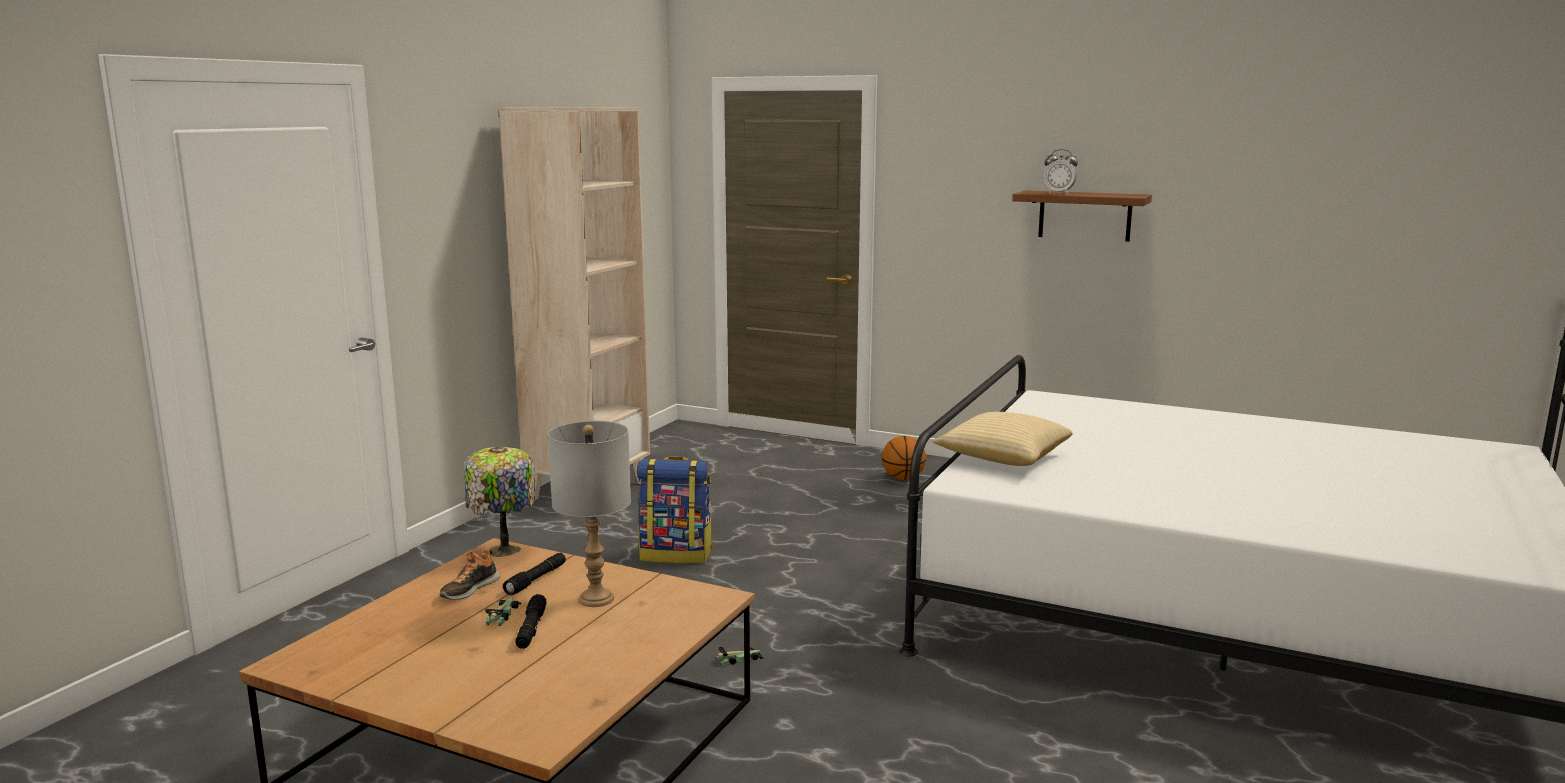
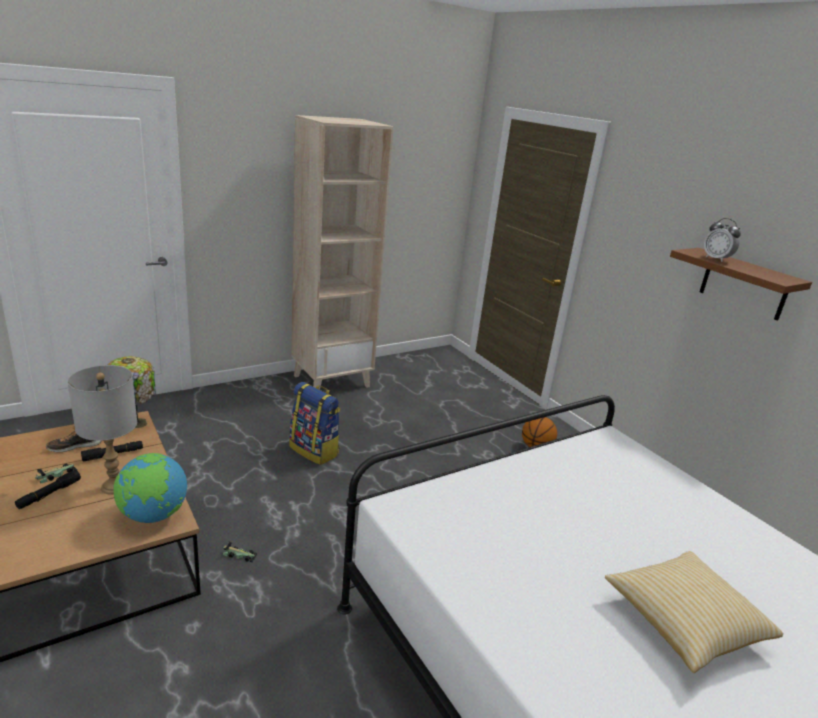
camera: 30 degrees right, 10 degrees up
pillow [933,412,1073,466] -> pillow moved to [605,551,783,673]
none -> globe [113,453,187,523]

